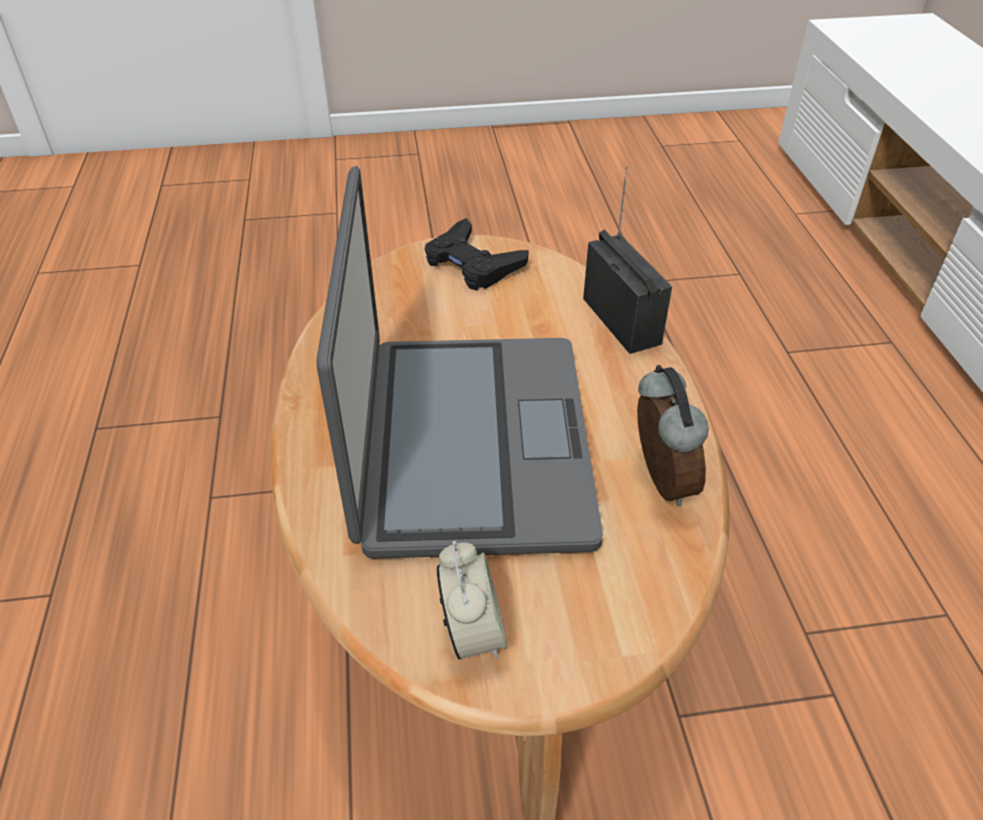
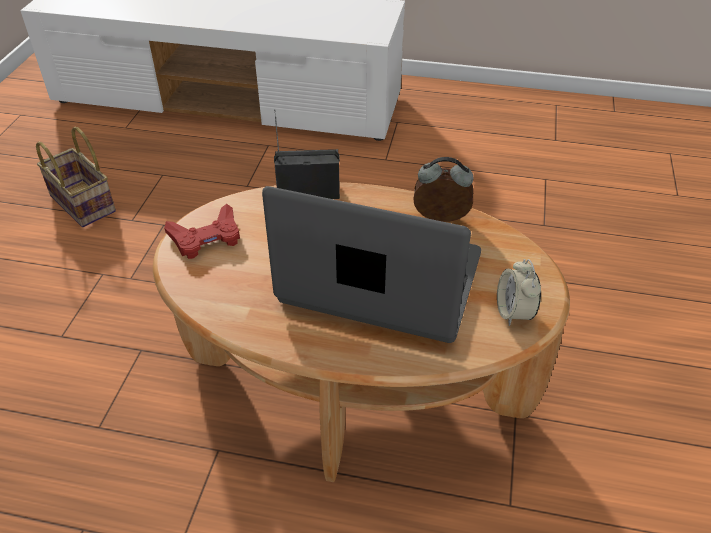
camera: 70 degrees left, 0 degrees up
black game controller [425,218,529,290] -> red game controller [164,204,240,259]
alarm clock [437,541,507,660] -> alarm clock turned 105 degrees counterclockwise [497,259,541,326]
none -> basket [36,127,116,227]

